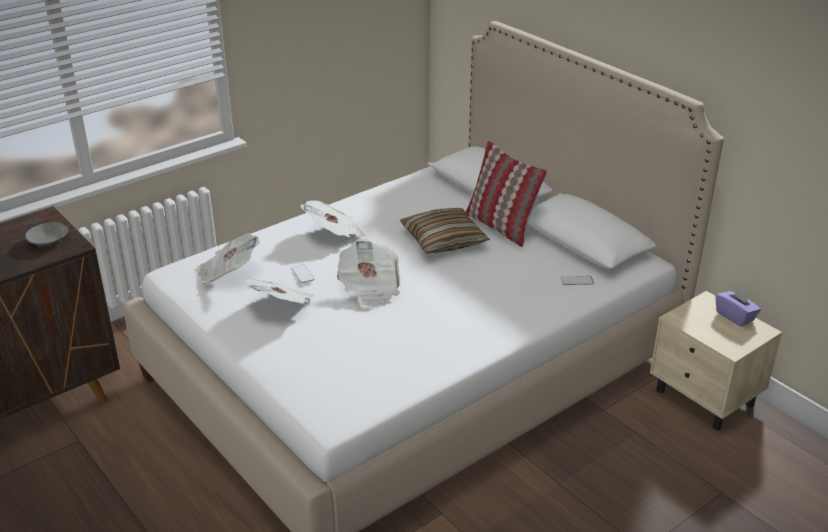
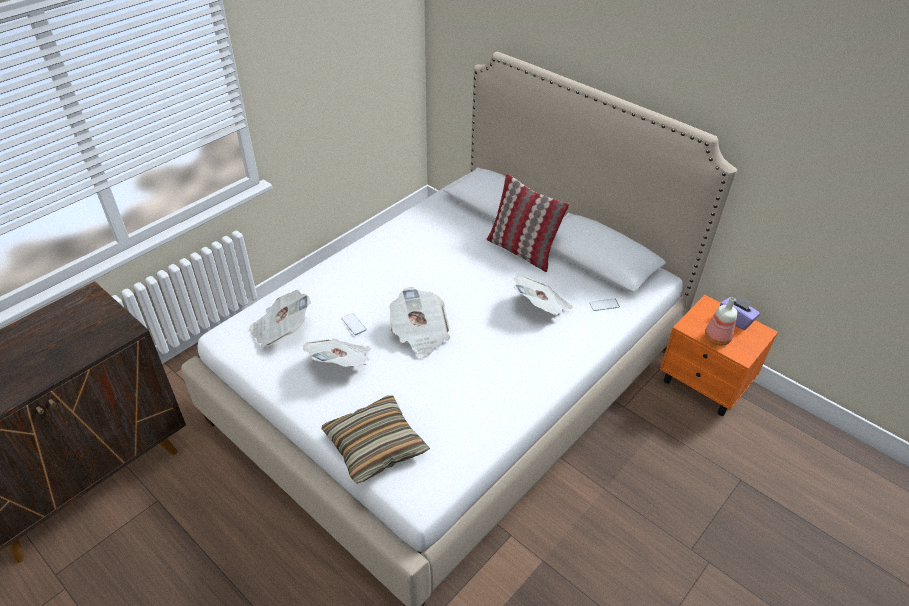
camera: 10 degrees left, 10 degrees up
grey bowl [25,222,68,247] -> none
newspaper [300,200,366,237] -> newspaper moved to [514,275,573,315]
pillow [400,208,490,254] -> pillow moved to [322,395,430,484]
beige nightstand [650,291,782,430] -> orange nightstand [660,295,778,416]
none -> bottle [705,297,738,346]

